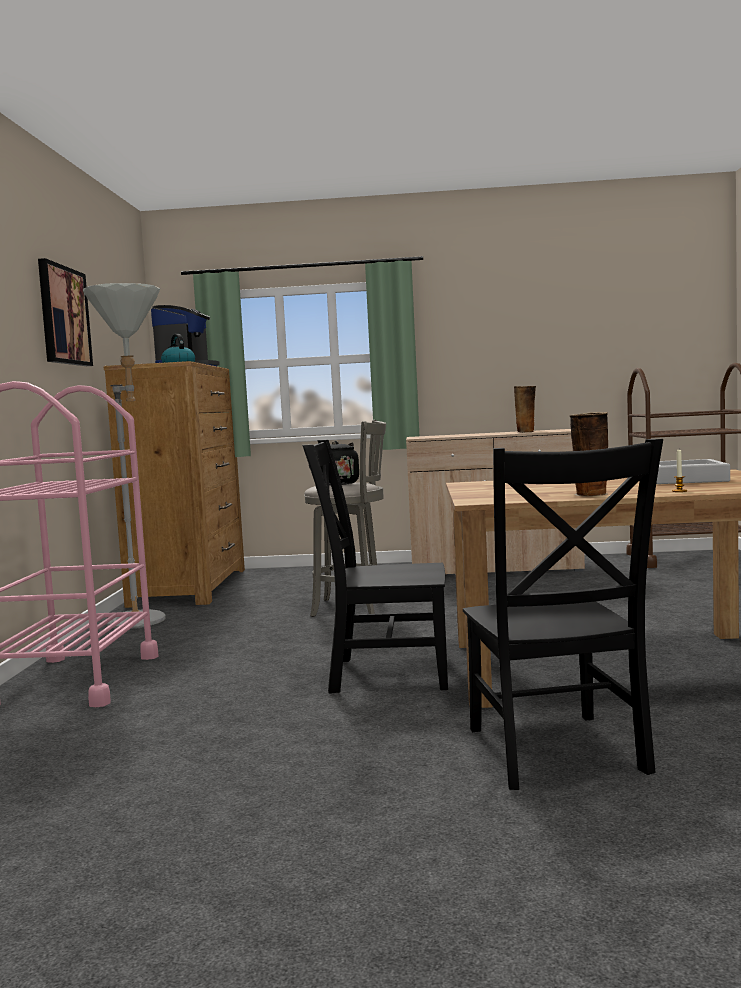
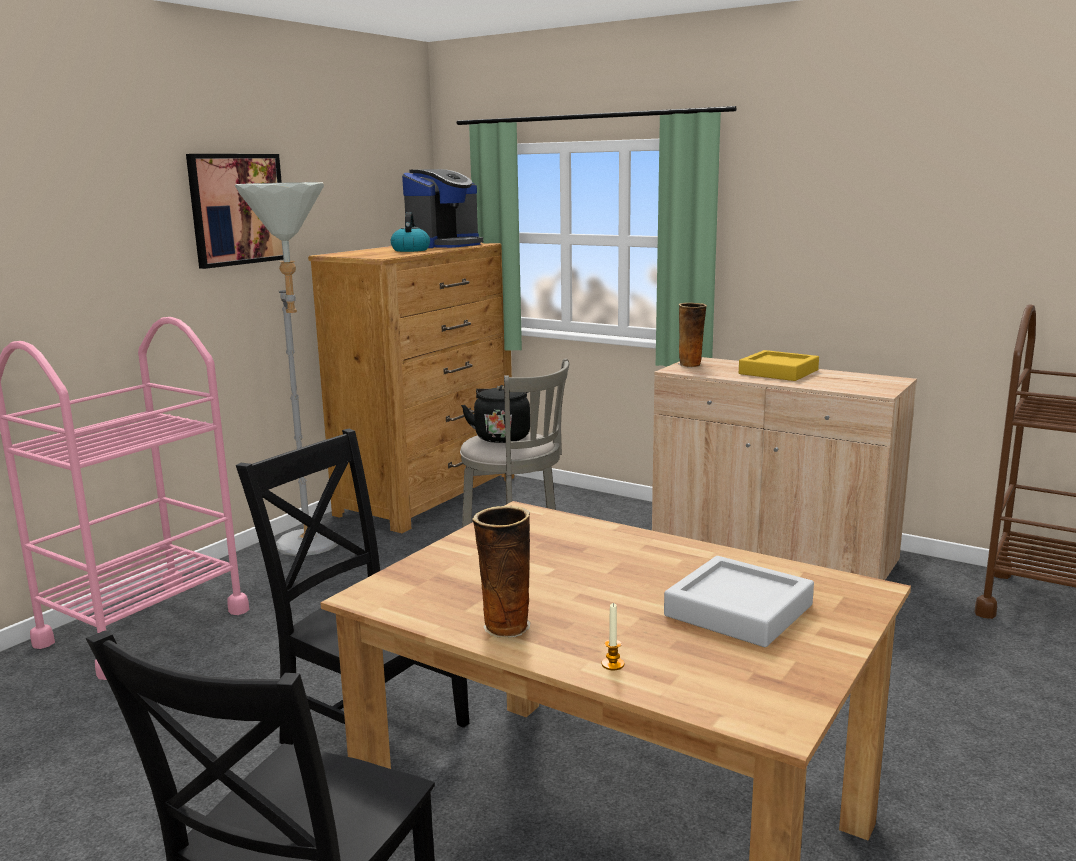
camera: 30 degrees right, 10 degrees up
vase [514,386,536,433] -> vase moved to [678,303,707,367]
none -> yellow tray [739,350,819,381]

